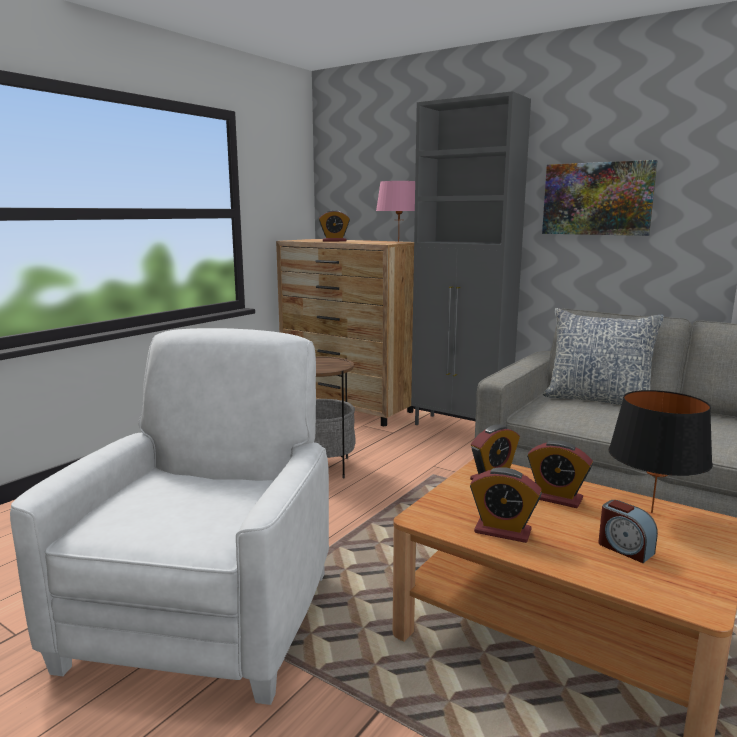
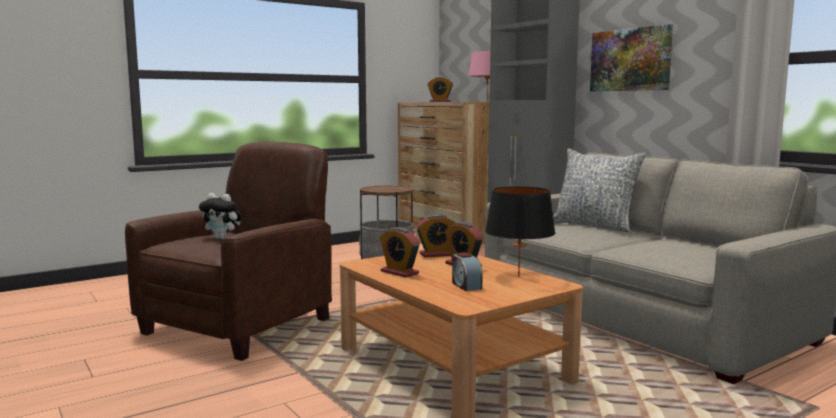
camera: 20 degrees right, 5 degrees down
white armchair [10,328,329,705] -> brown armchair [125,142,332,361]
none -> plush toy [199,193,242,239]

